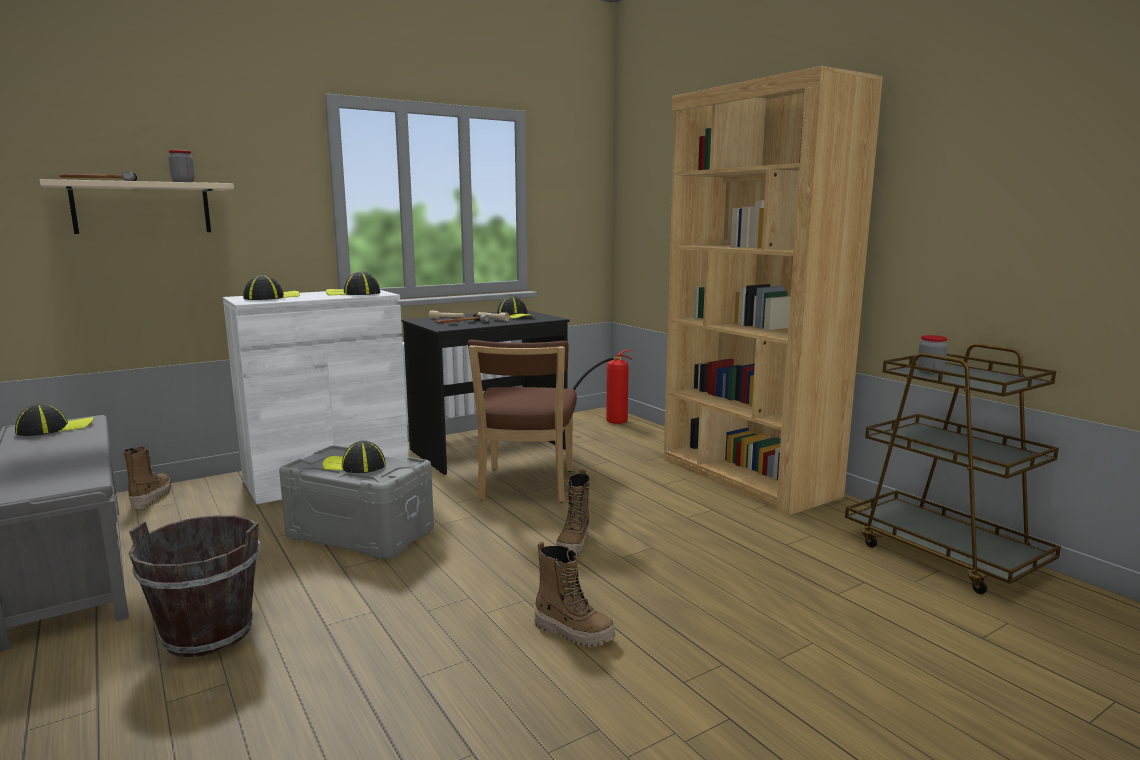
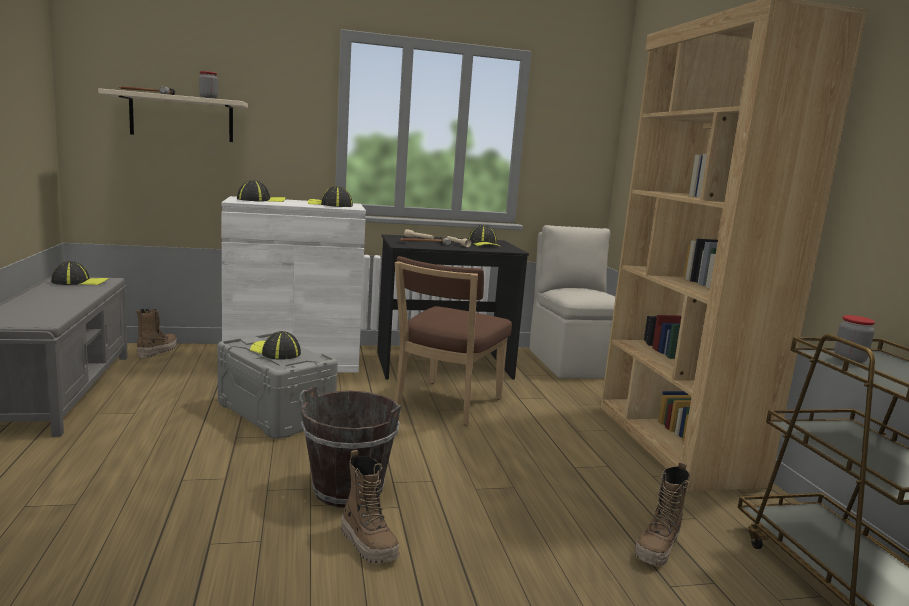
camera: 20 degrees right, 0 degrees up
brown bucket [128,515,260,657] -> brown bucket moved to [301,386,401,508]
boot [556,469,591,555] -> boot moved to [635,462,690,566]
fire extinguisher [573,350,633,424] -> beige chair [529,225,615,379]

